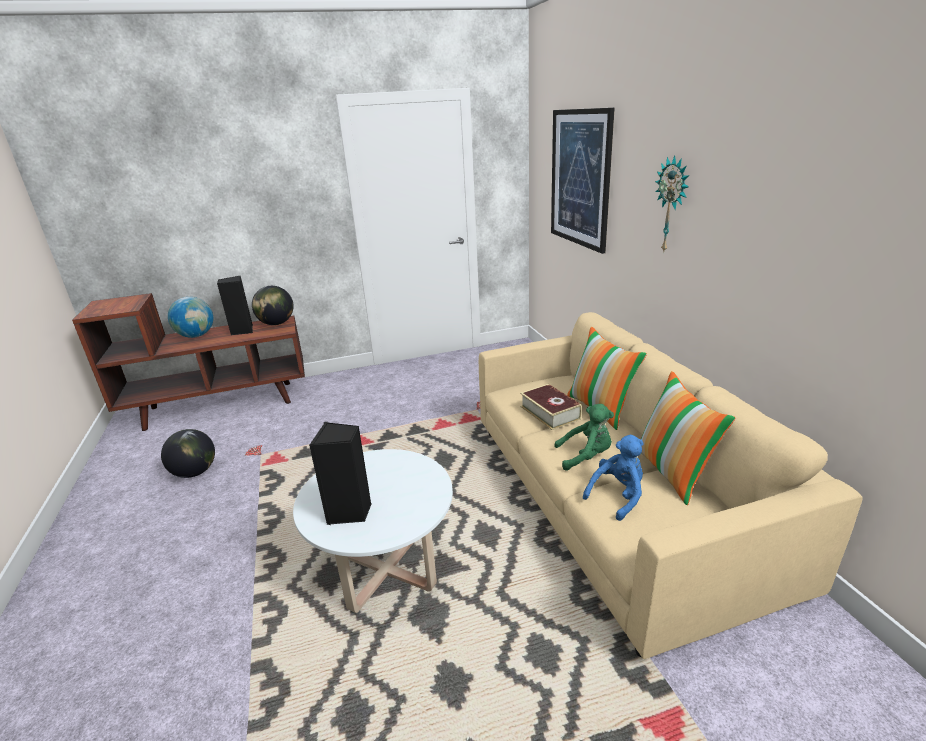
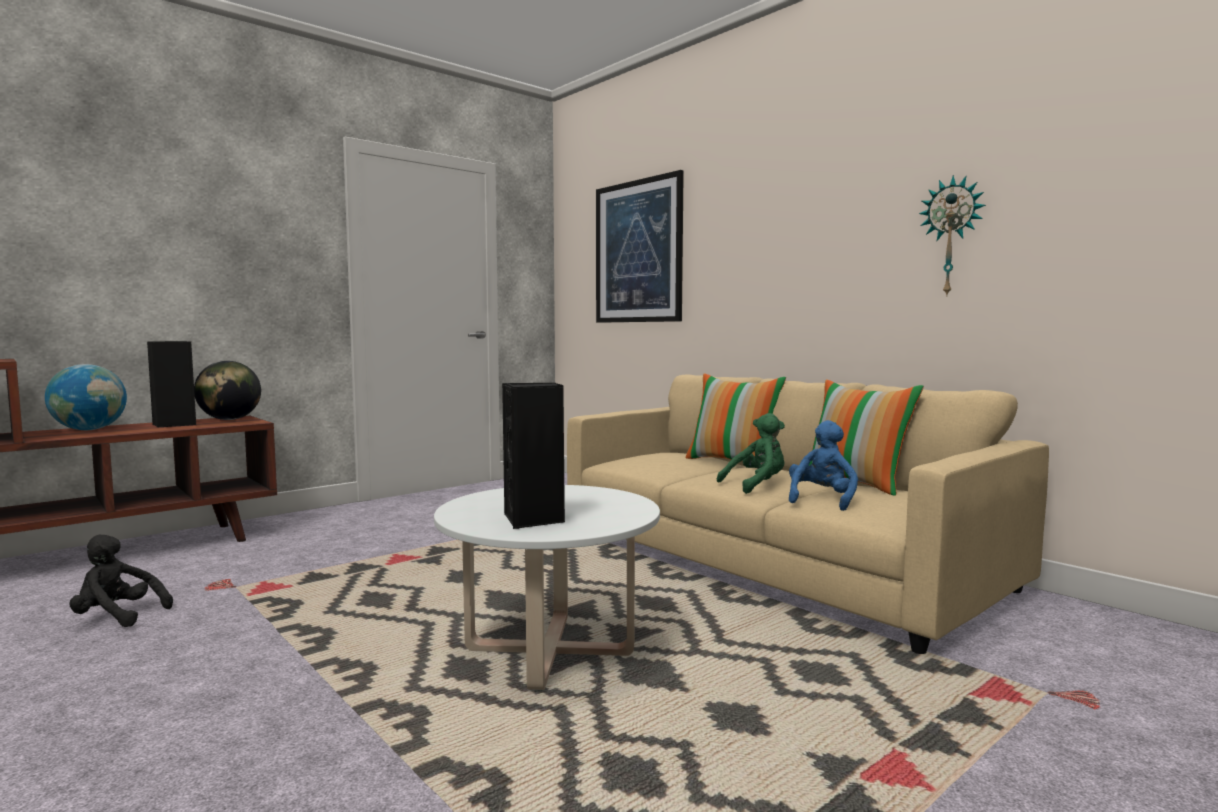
camera: 25 degrees left, 20 degrees down
globe [161,429,215,478] -> black plush toy [69,535,173,627]
book [520,384,582,430] -> none
wall clock [655,155,689,251] -> wall clock moved to [919,175,986,297]

